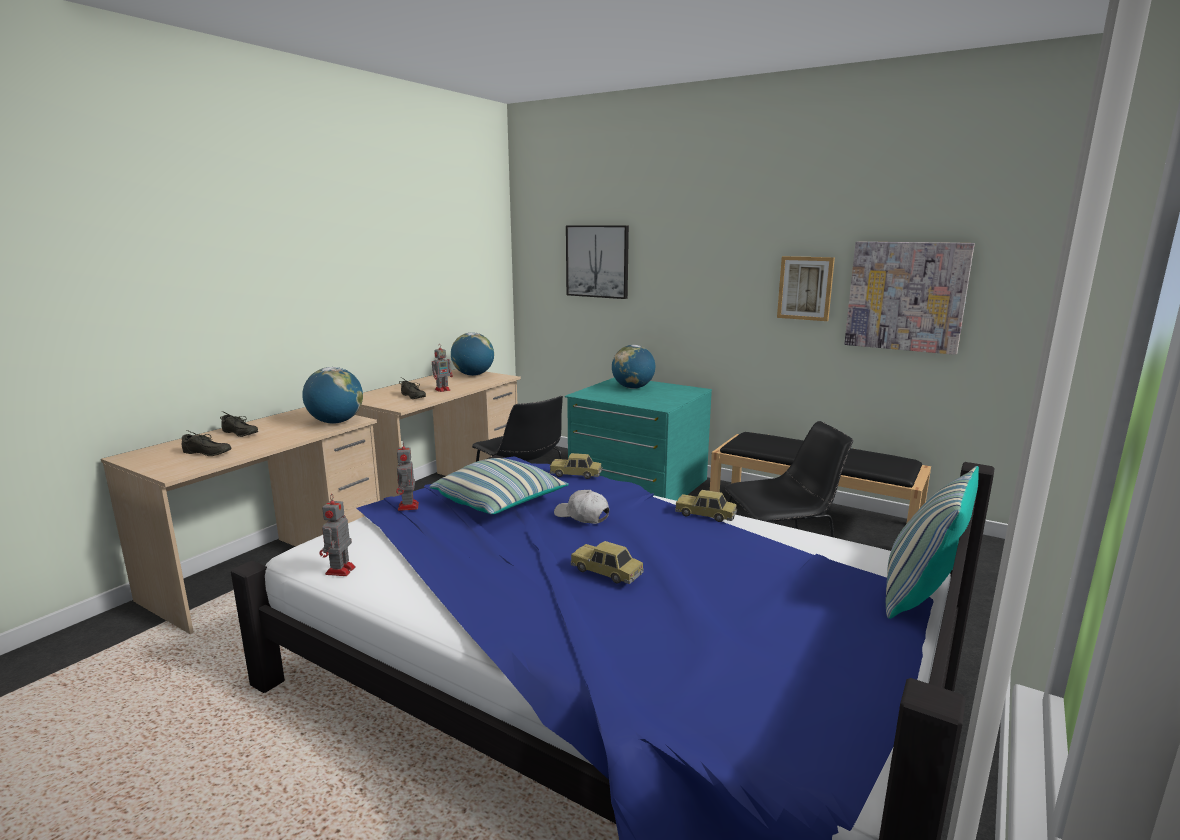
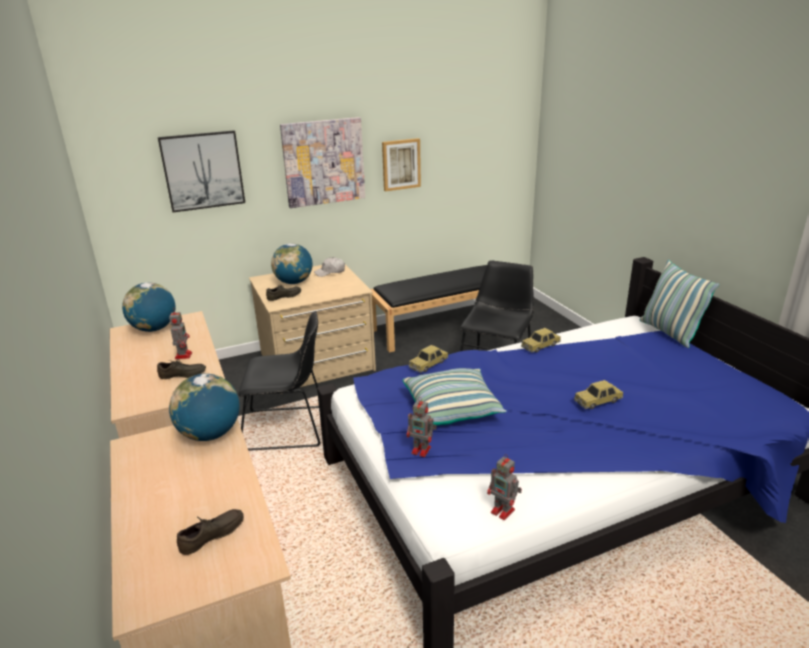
camera: 55 degrees left, 10 degrees up
grey shoe [220,411,258,437] -> grey shoe moved to [266,284,301,301]
white cap [554,490,609,524] -> white cap moved to [314,257,345,277]
turquoise dresser [565,378,712,501] -> beige dresser [249,265,376,394]
picture [844,242,975,355] -> picture moved to [280,117,365,208]

